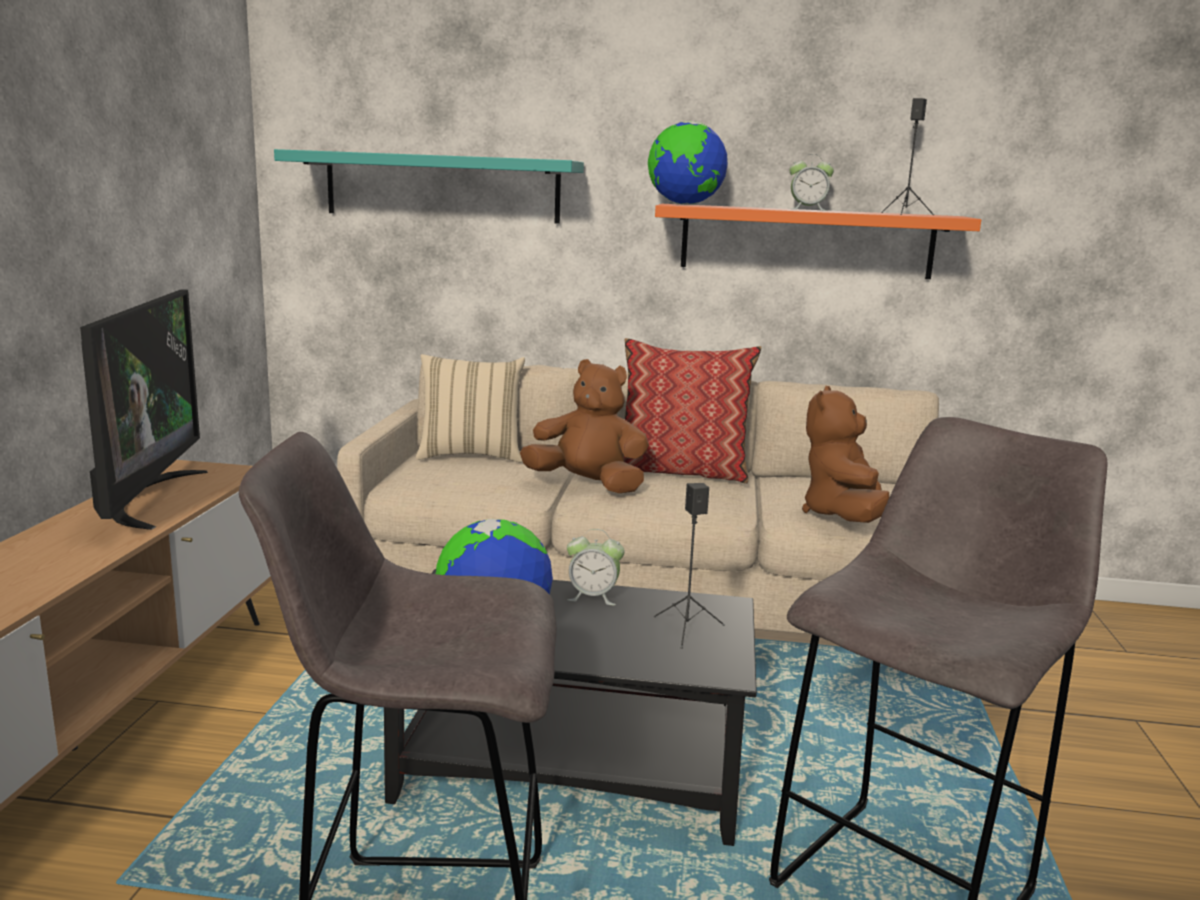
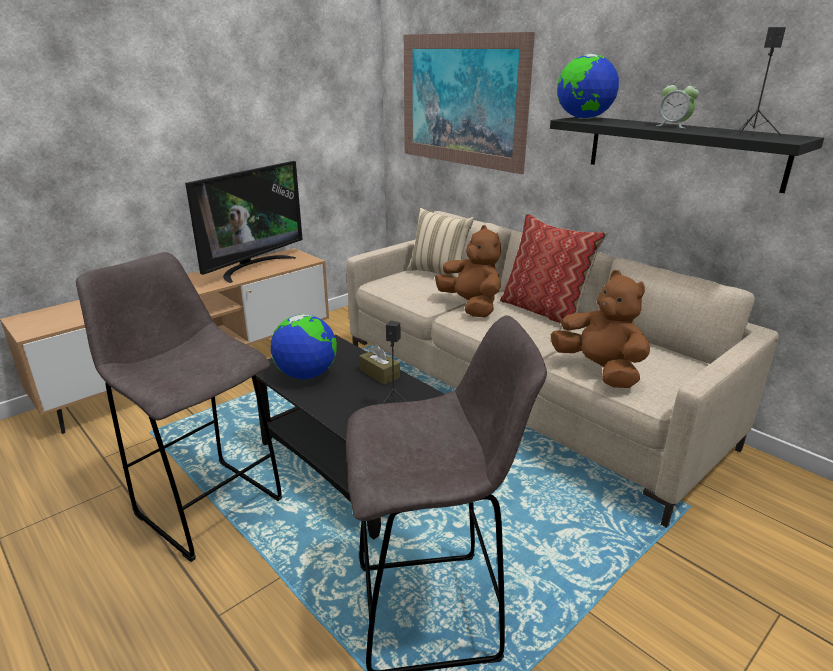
camera: 40 degrees right, 10 degrees up
turquoise shelf [274,149,584,224] -> picture [404,32,535,174]
alarm clock [567,529,625,605] -> brown tissue box [359,344,400,385]
orange shelf [655,204,981,279] -> black shelf [550,117,824,193]
brown plush toy [802,386,890,523] -> brown plush toy turned 90 degrees clockwise [551,270,650,388]

